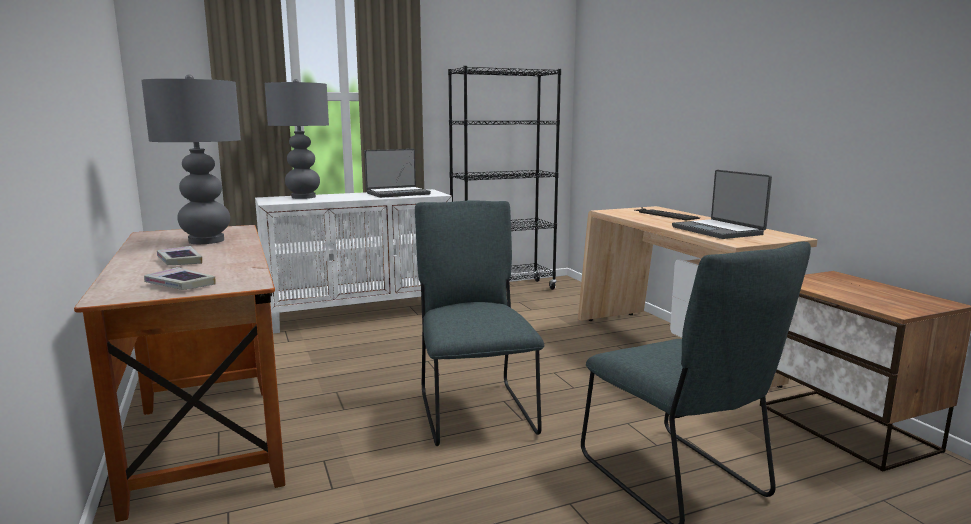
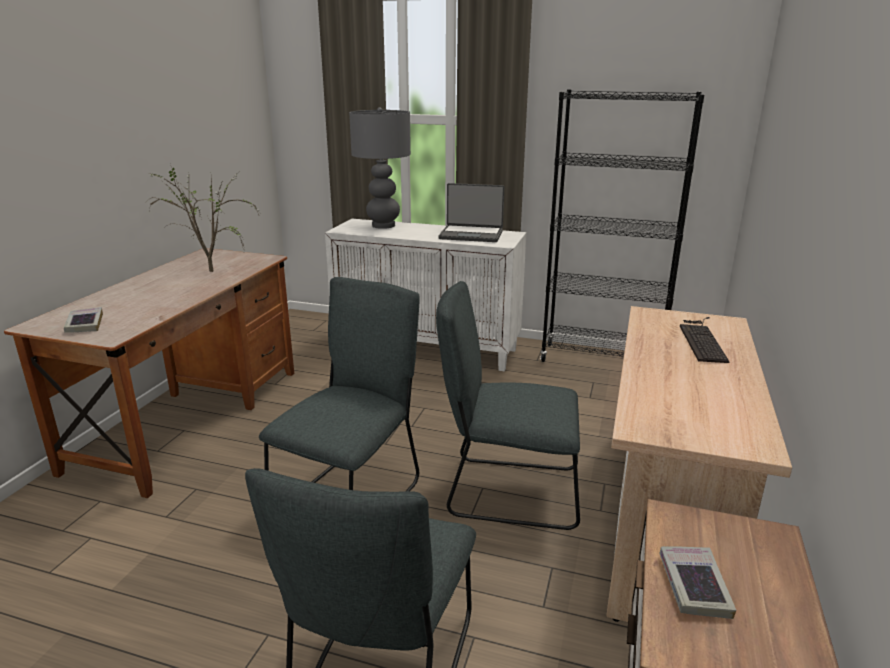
camera: 40 degrees right, 10 degrees up
grey table lamp [141,74,241,244] -> potted plant [147,163,259,272]
book [157,246,202,265] -> book moved to [660,546,736,619]
laptop [672,170,772,239] -> none
none -> grey chair [436,281,580,530]

